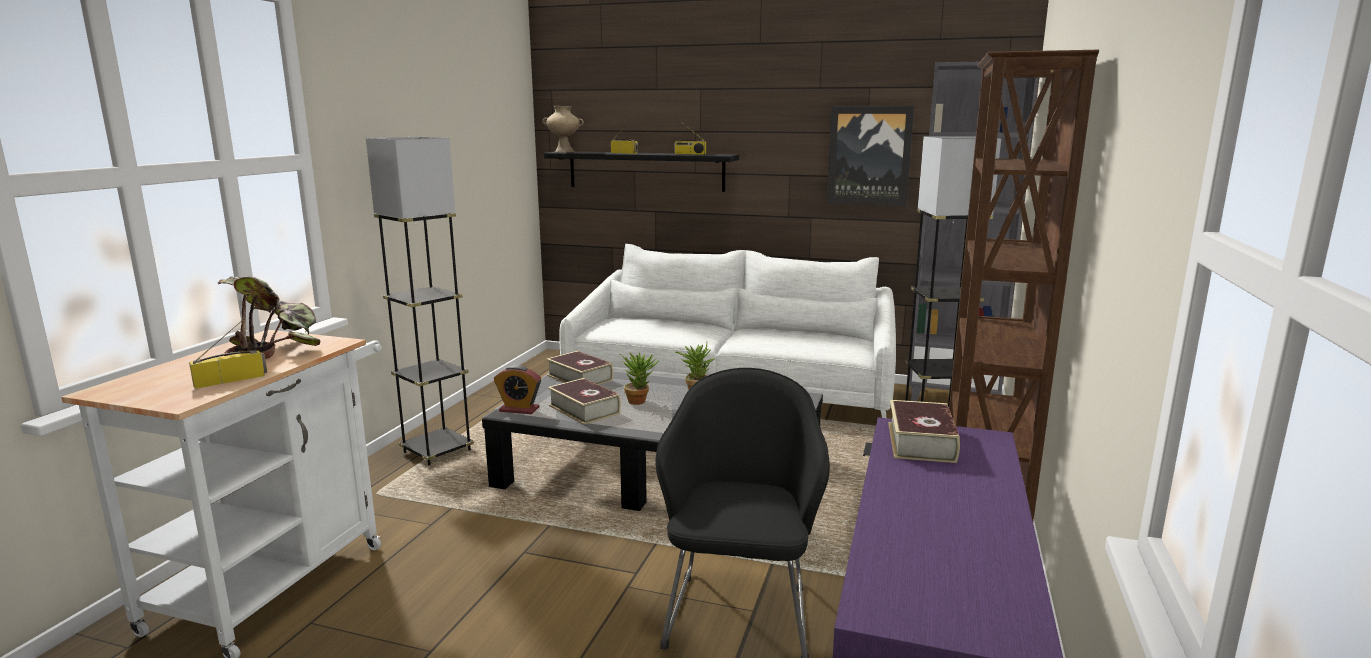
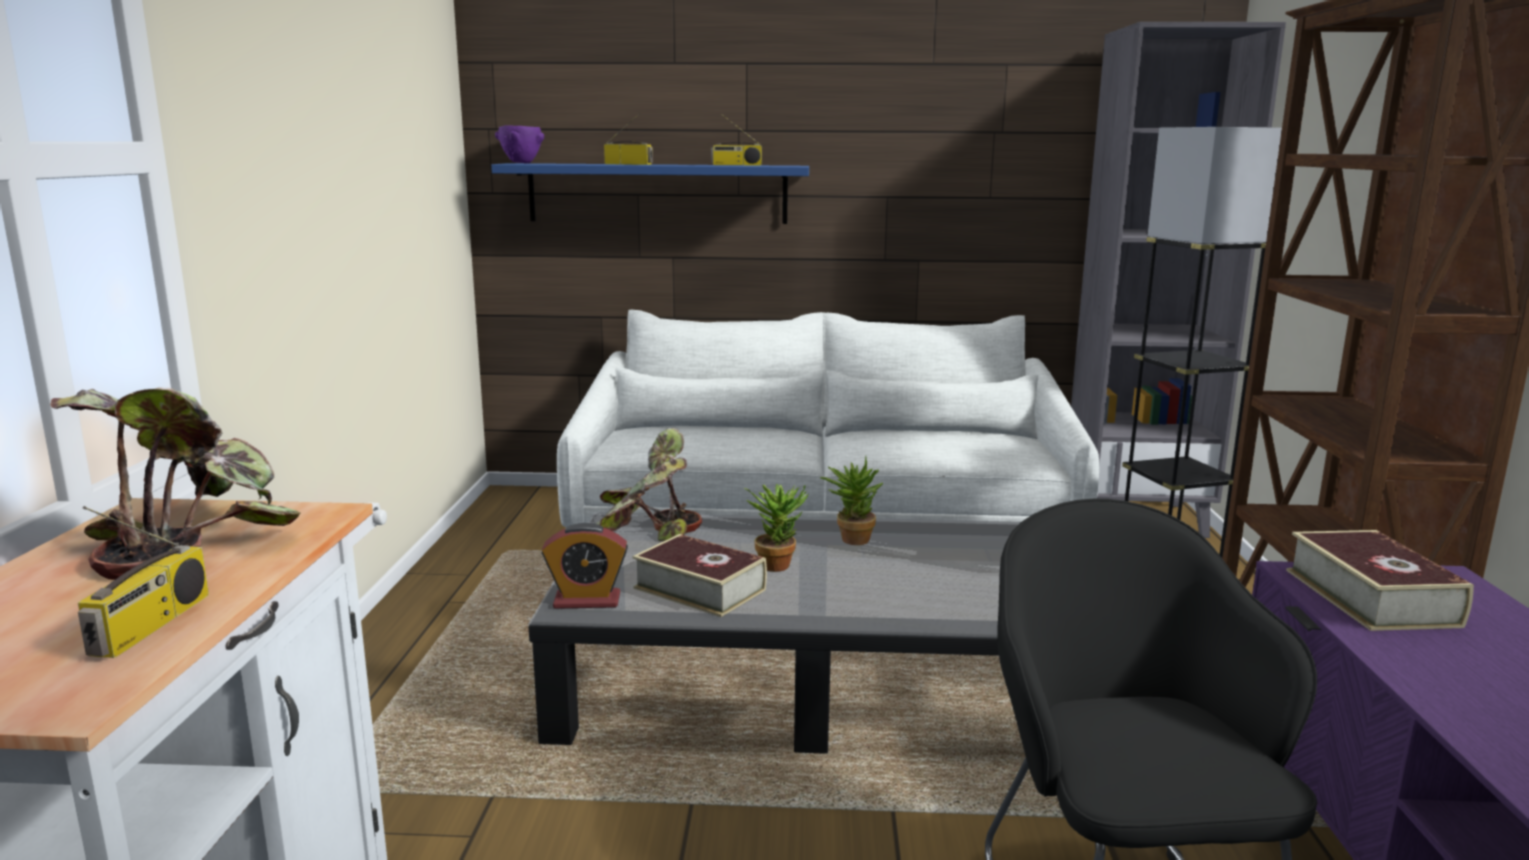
camera: 15 degrees left, 0 degrees up
radio [189,319,267,389] -> radio turned 150 degrees clockwise [78,506,209,658]
grey floor lamp [366,137,474,465] -> none
beige vase [542,106,584,152] -> purple bowl [495,125,544,163]
black shelf [544,152,739,192] -> blue shelf [491,163,809,224]
book [546,351,613,385] -> potted plant [596,428,702,541]
picture [827,106,914,206] -> none

